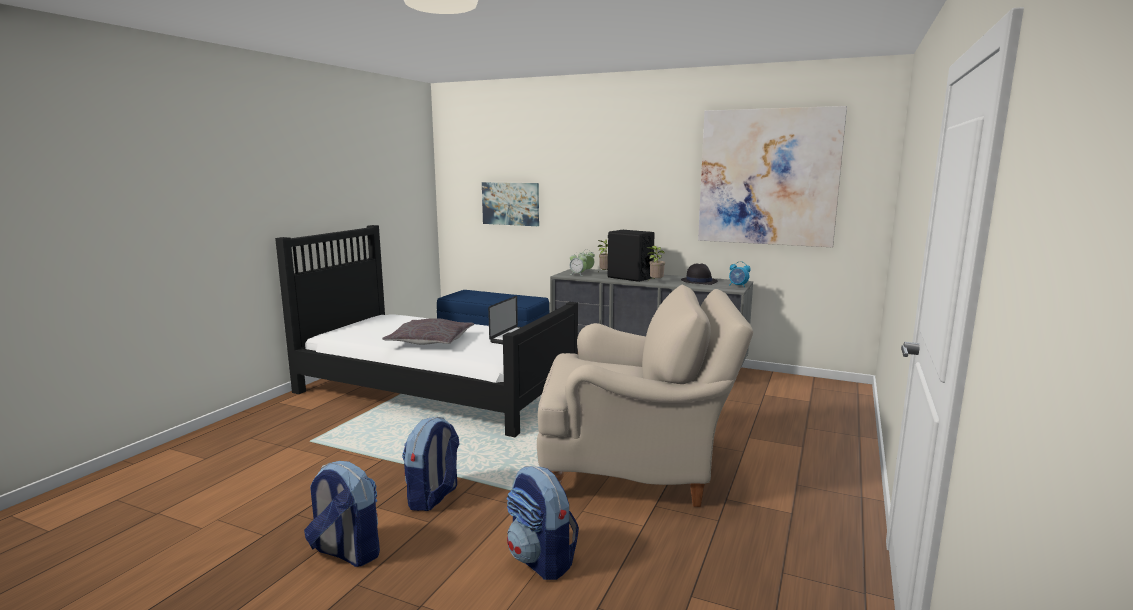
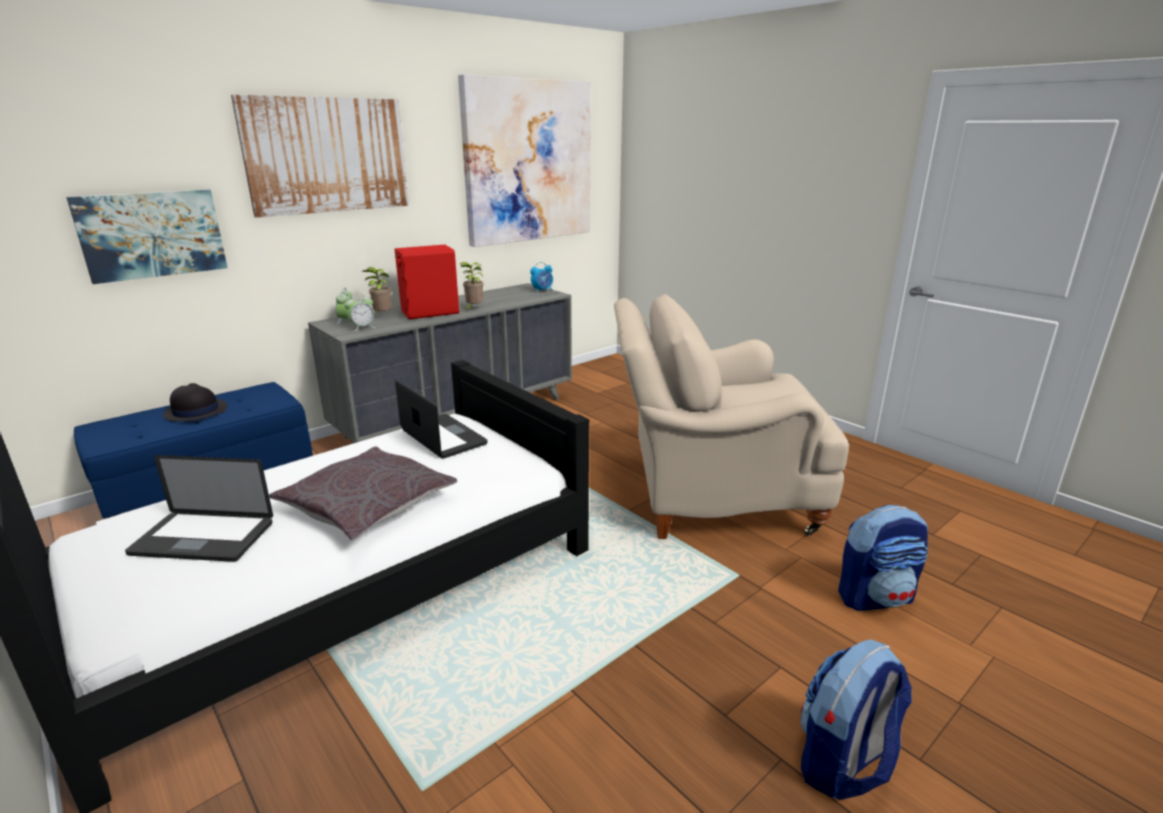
camera: 65 degrees left, 10 degrees up
backpack [402,417,459,511] -> none
beige armchair [537,284,753,507] -> beige armchair turned 120 degrees counterclockwise [614,294,849,539]
black speaker [608,230,655,282] -> red speaker [395,245,459,319]
black hat [681,263,718,285] -> black hat moved to [163,383,227,422]
none -> laptop [125,455,273,562]
none -> picture [231,95,409,218]

